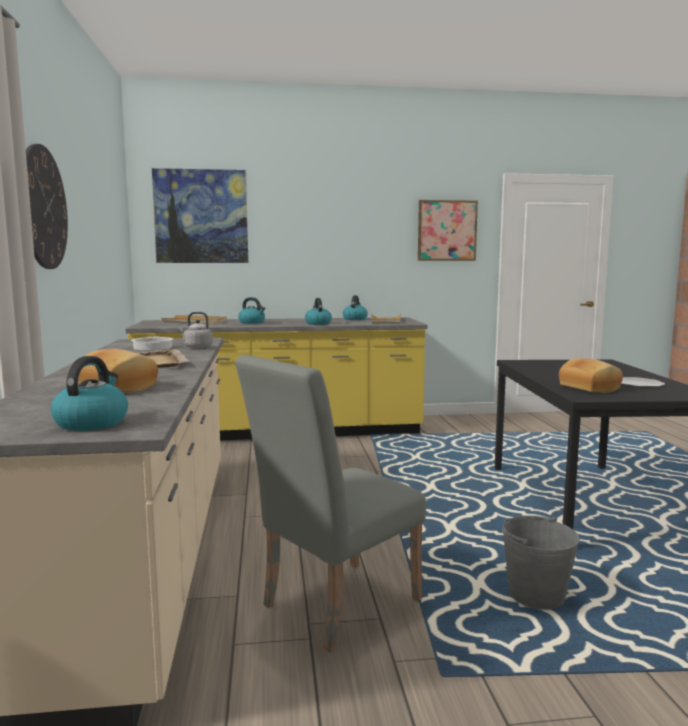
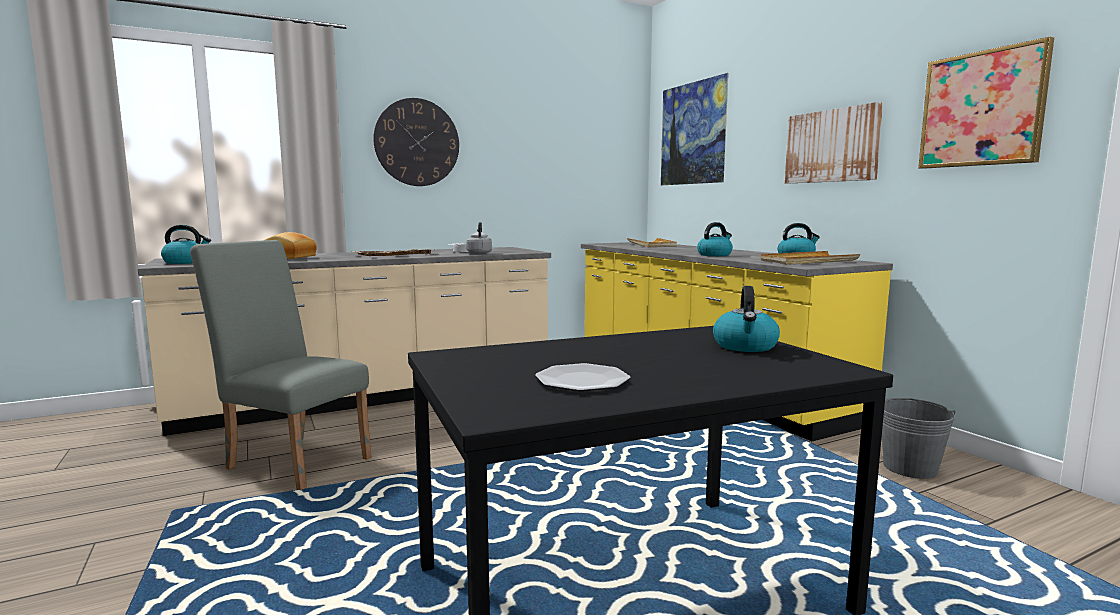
camera: 70 degrees right, 0 degrees up
kettle [238,297,265,324] -> kettle moved to [713,286,780,352]
grey bucket [502,515,580,610] -> grey bucket moved to [882,398,956,479]
bread [559,358,623,393] -> none
none -> picture [785,102,883,183]

